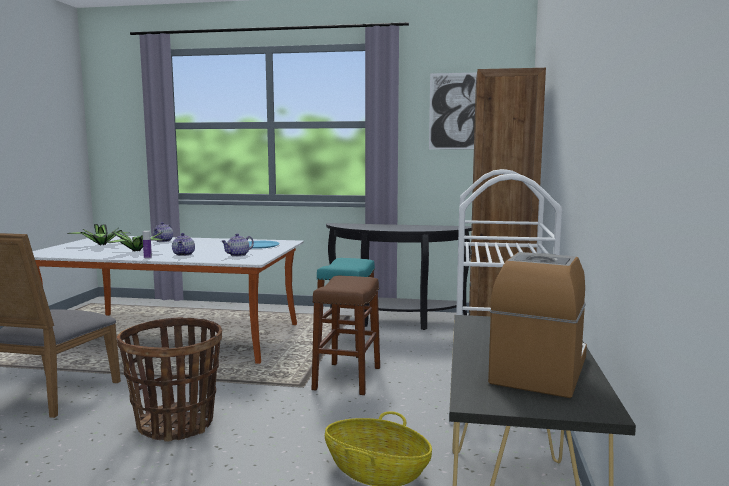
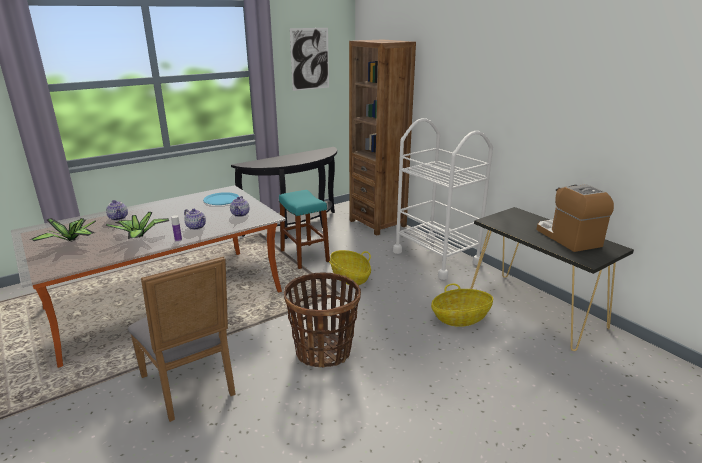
camera: 45 degrees left, 15 degrees up
brown stool [312,276,380,395] -> basket [329,250,371,285]

